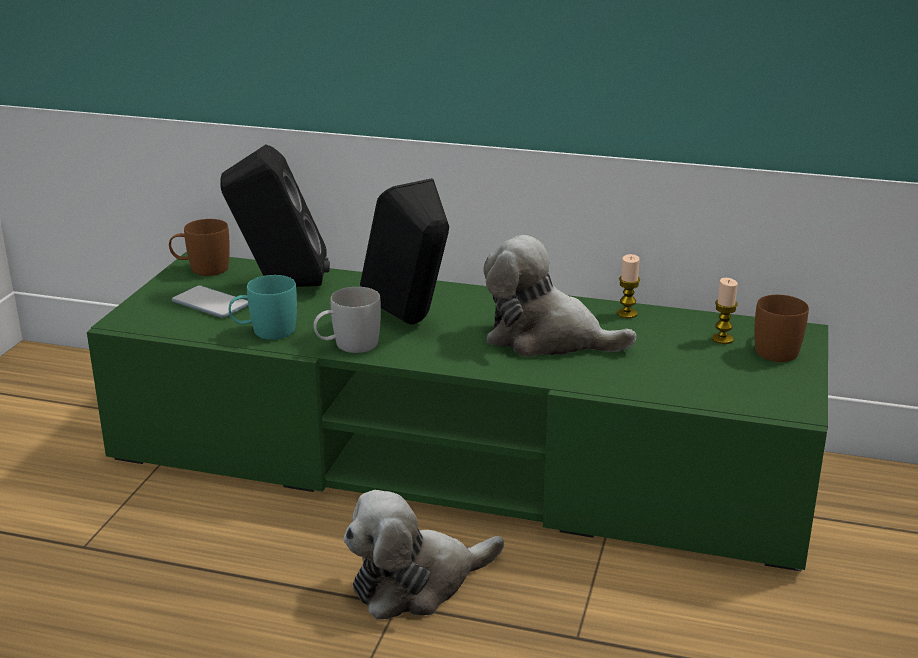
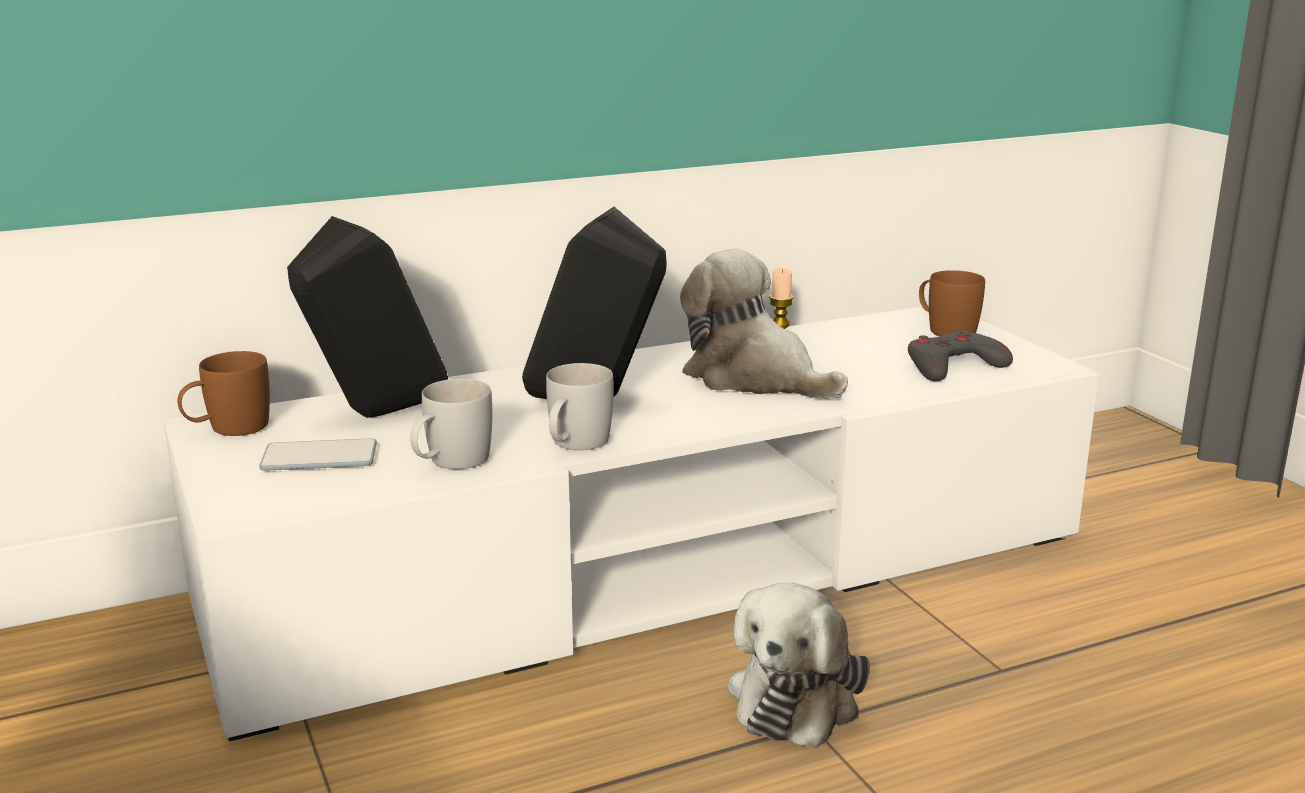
camera: 40 degrees left, 5 degrees down
green tv stand [87,252,828,571] -> white tv stand [163,307,1099,742]
turquoise mug [229,275,297,340] -> white mug [410,379,492,469]
plush toy [484,235,637,357] -> plush toy turned 60 degrees clockwise [680,249,848,399]
candle [712,278,738,344] -> none
none -> grey game controller [908,331,1013,381]

